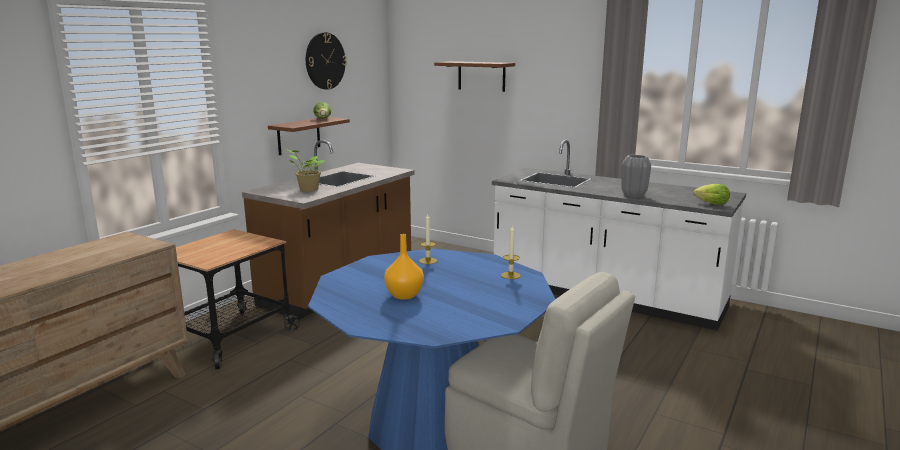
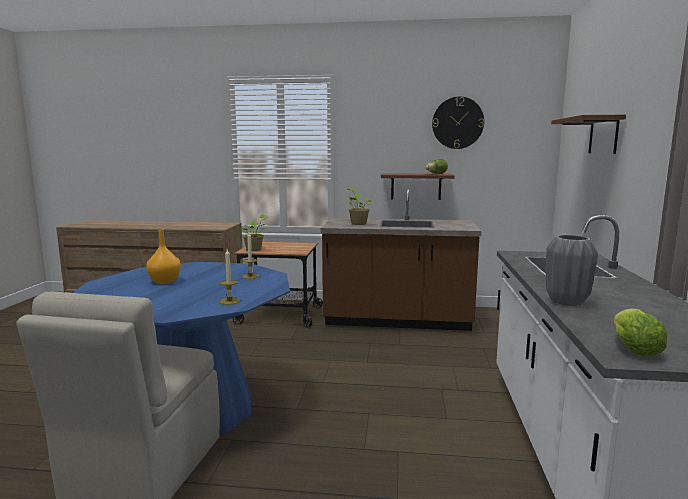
camera: 65 degrees right, 5 degrees down
none -> potted plant [240,214,269,251]

